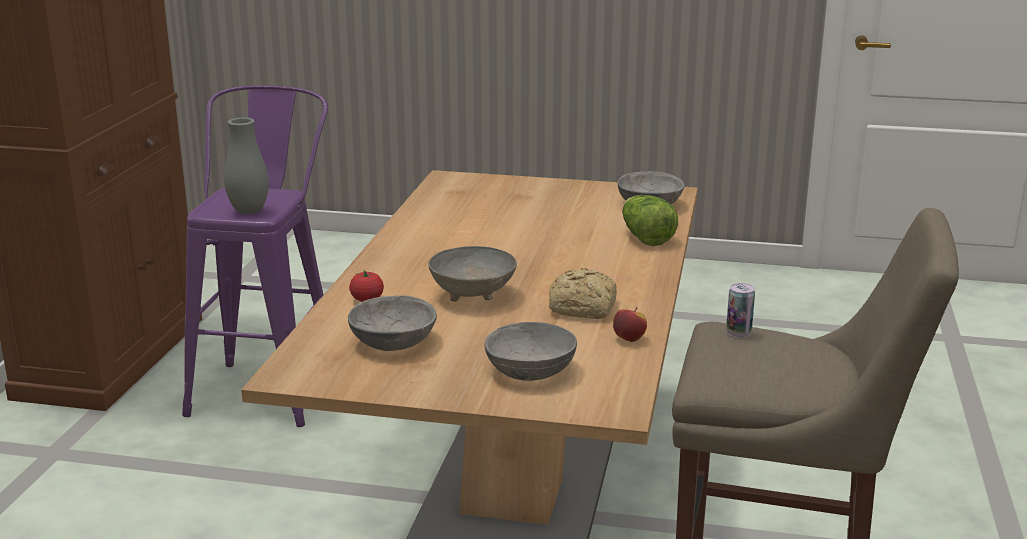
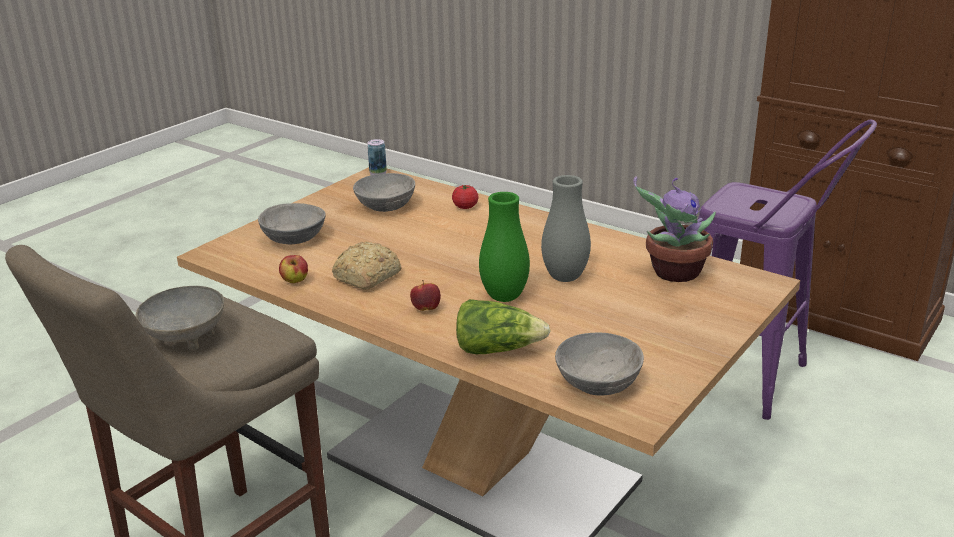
camera: 115 degrees right, 5 degrees up
grey vase [224,118,269,214] -> grey vase moved to [541,175,591,282]
grey bowl [428,246,517,302] -> grey bowl moved to [136,286,224,350]
can [726,283,755,338] -> can moved to [367,139,387,175]
none -> apple [410,280,441,311]
none -> green vase [479,192,530,302]
none -> potted plant [633,176,716,282]

